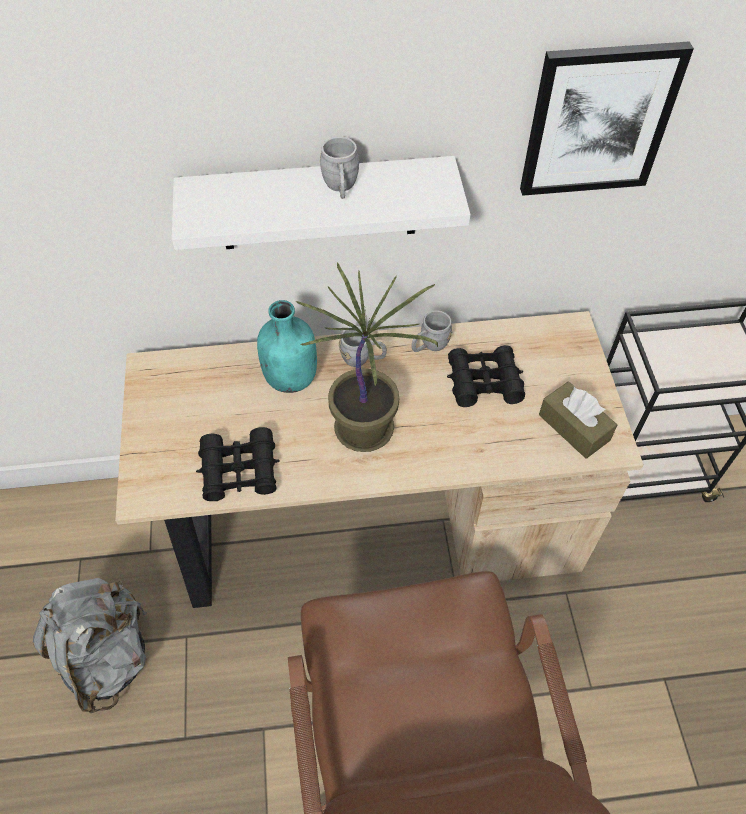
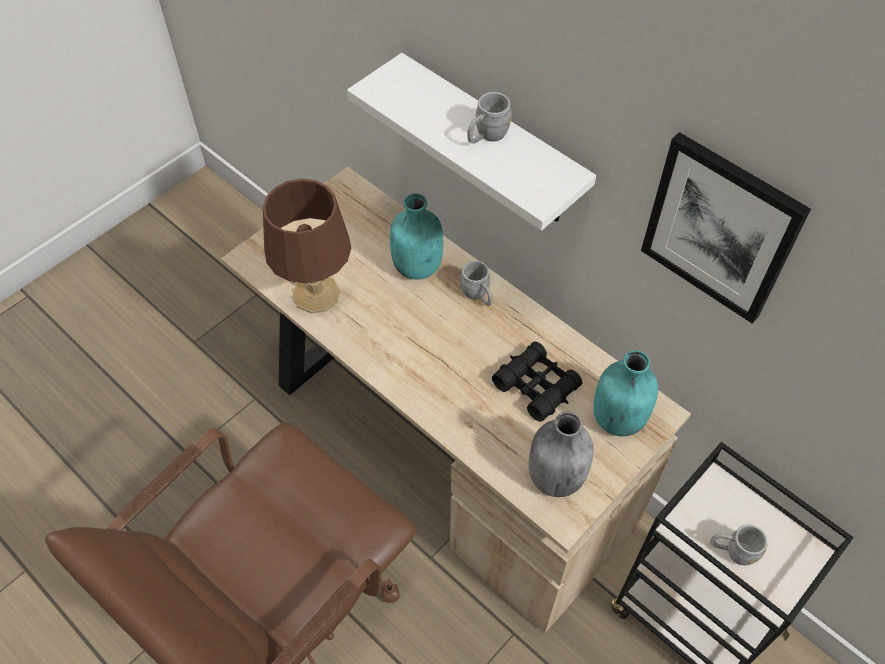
camera: 50 degrees right, 0 degrees up
grey backpack [33,578,147,713] -> none
black binoculars [196,427,280,501] -> brown table lamp [263,179,351,314]
potted plant [296,263,438,452] -> none
grey mug [411,310,452,352] -> grey mug moved to [710,524,767,565]
brown tissue box [539,382,617,459] -> grey bottle [529,412,594,497]
none -> turquoise bottle [593,350,658,436]

